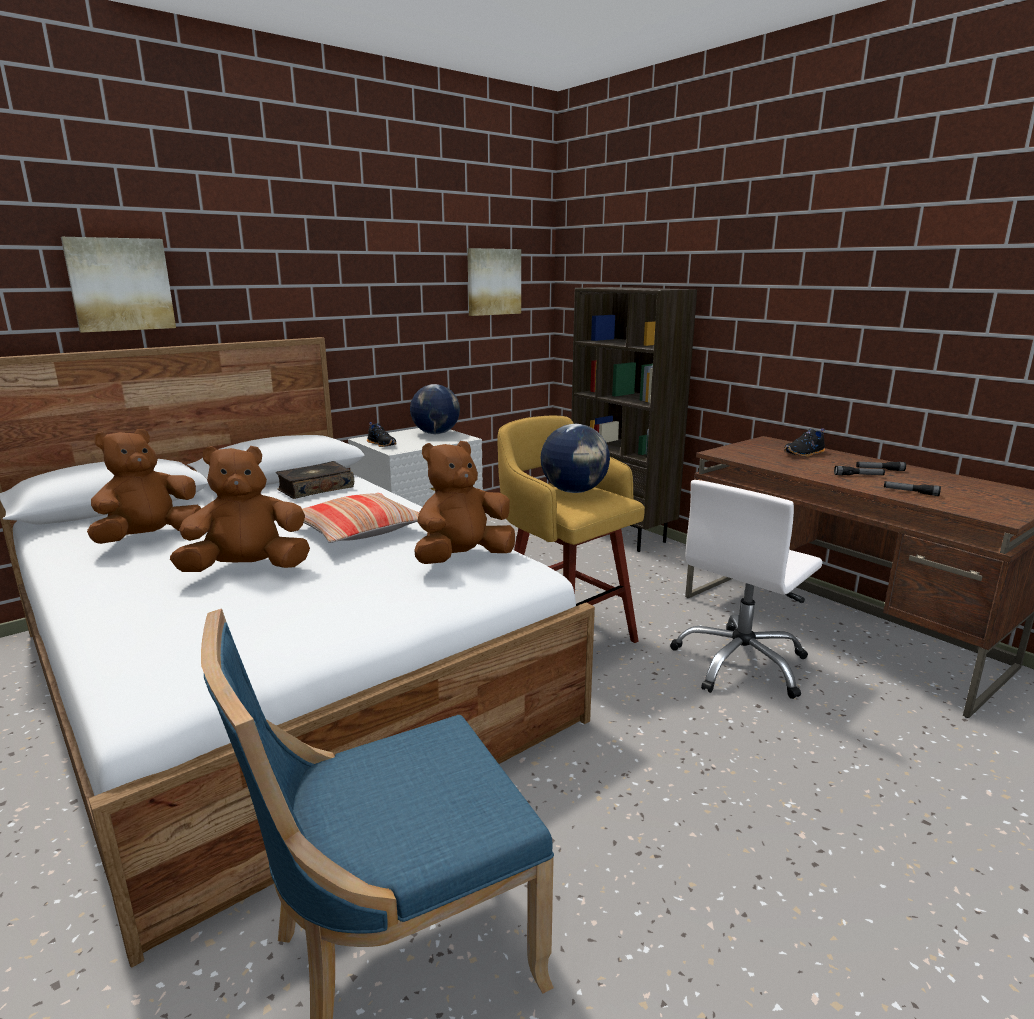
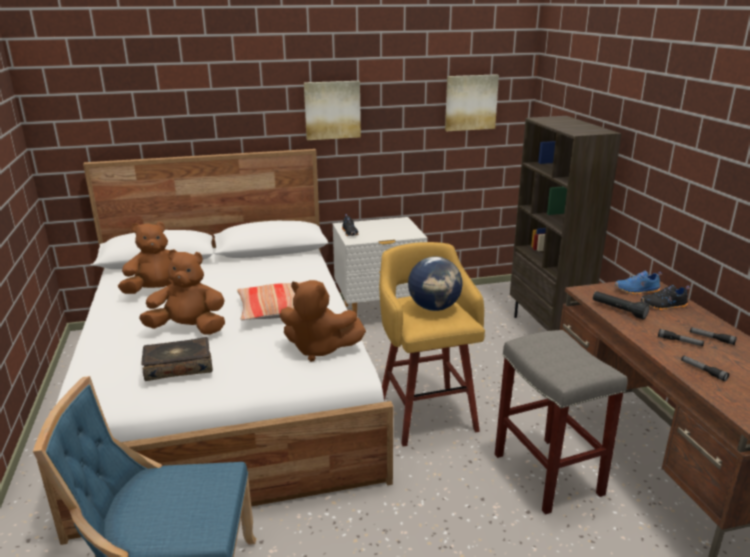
camera: 25 degrees right, 5 degrees up
picture [61,237,176,333] -> picture moved to [304,81,361,140]
book [276,461,354,499] -> book moved to [141,337,213,381]
globe [410,384,460,434] -> none
brown plush toy [414,441,515,564] -> brown plush toy turned 150 degrees counterclockwise [280,280,366,362]
white office chair [670,480,823,699] -> grey stool [495,330,628,515]
none -> black flashlight [593,291,650,319]
none -> blue shoe [615,271,662,295]

